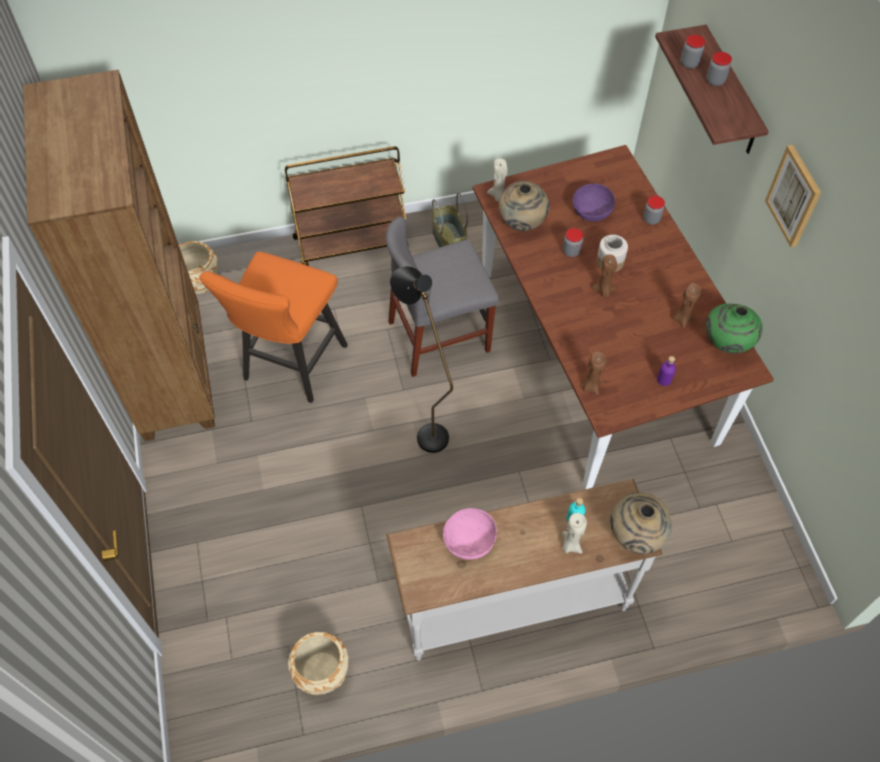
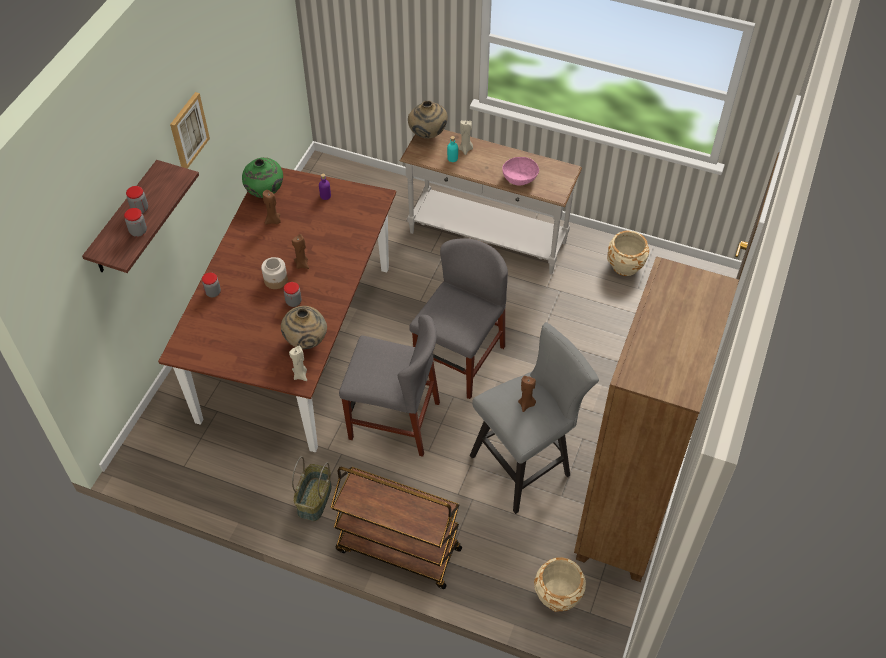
camera: 145 degrees left, 5 degrees down
orange stool [199,252,348,403] -> grey stool [470,322,599,514]
black floor lamp [390,266,453,453] -> grey chair [409,238,508,399]
purple bowl [573,184,615,221] -> none
brown candle [582,351,607,395] -> brown candle moved to [518,376,536,412]

